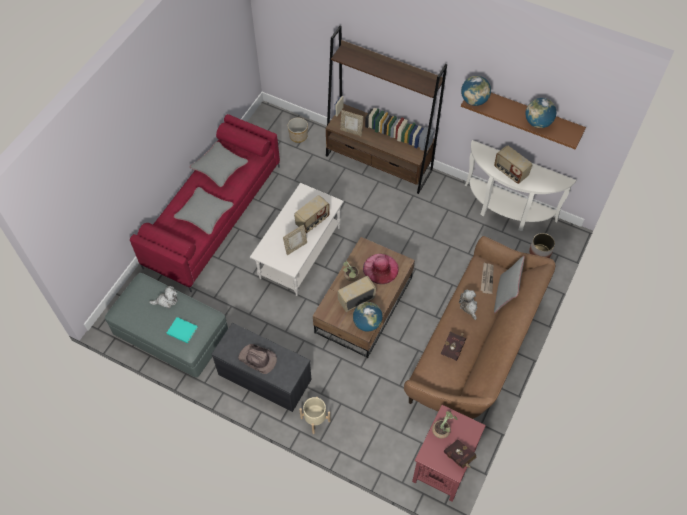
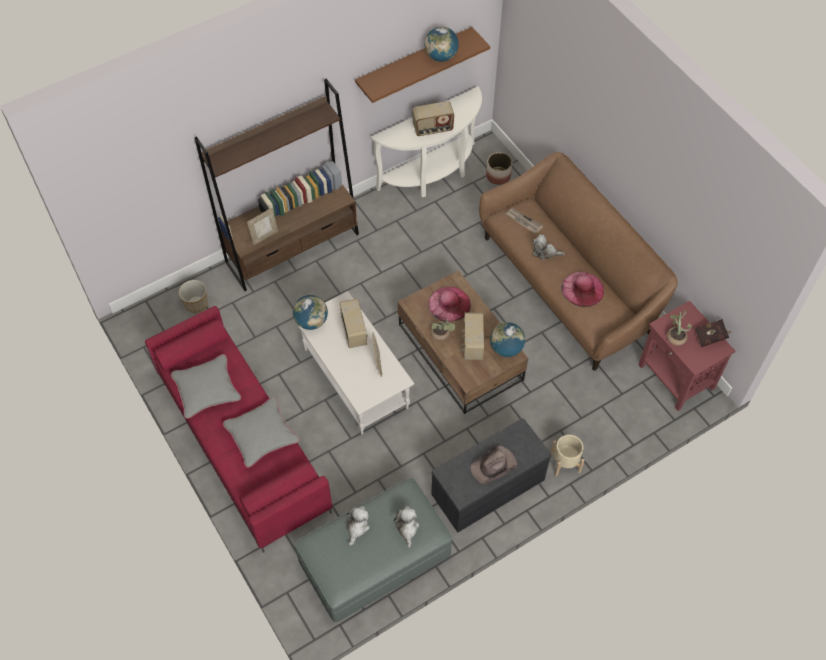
camera: 60 degrees left, 0 degrees up
turquoise book [167,317,198,343] -> plush toy [394,506,419,548]
red book [441,332,466,361] -> pink hat [562,272,604,307]
globe [461,76,491,106] -> globe moved to [293,295,328,330]
grey pillow [494,256,525,313] -> none

